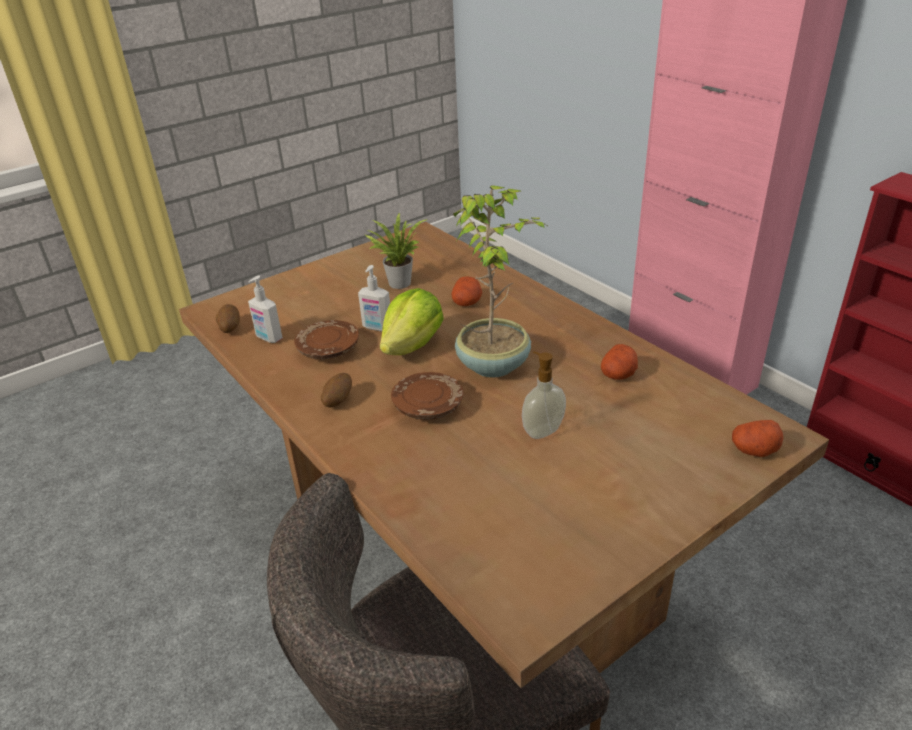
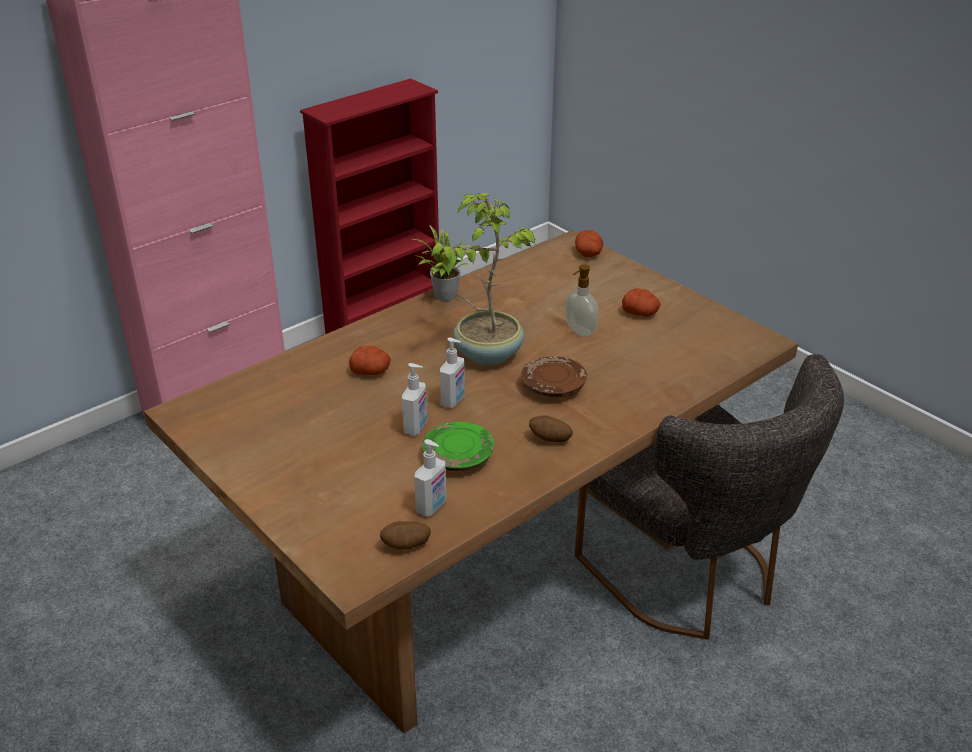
camera: 95 degrees left, 0 degrees up
brown plate [294,320,359,359] -> green plate [422,422,494,471]
potted plant [365,213,428,289] -> potted plant moved to [414,225,472,301]
lettuce [380,288,444,355] -> soap dispenser [440,338,465,409]
potato [601,344,638,380] -> potato moved to [622,288,661,317]

